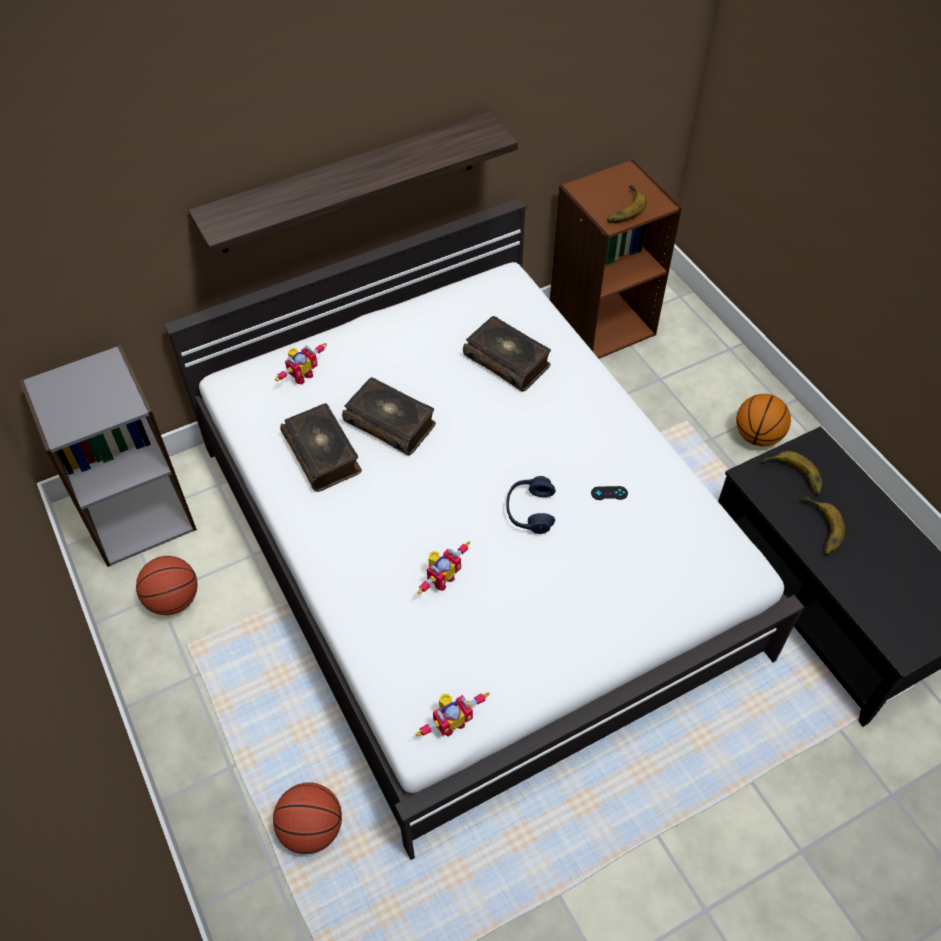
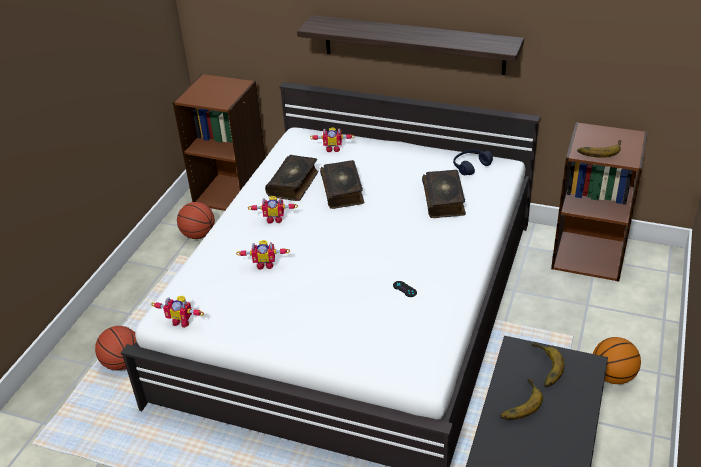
camera: 50 degrees right, 15 degrees down
grey bookcase [20,345,197,567] -> brown bookcase [173,74,266,211]
blue headphones [506,476,556,534] -> blue headphones moved to [453,149,493,175]
none -> toy robot [248,196,298,224]

